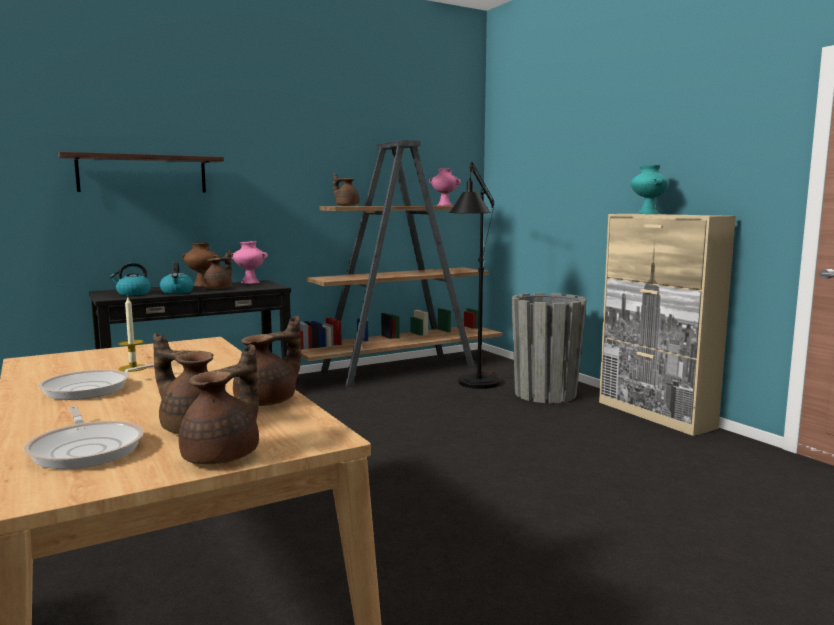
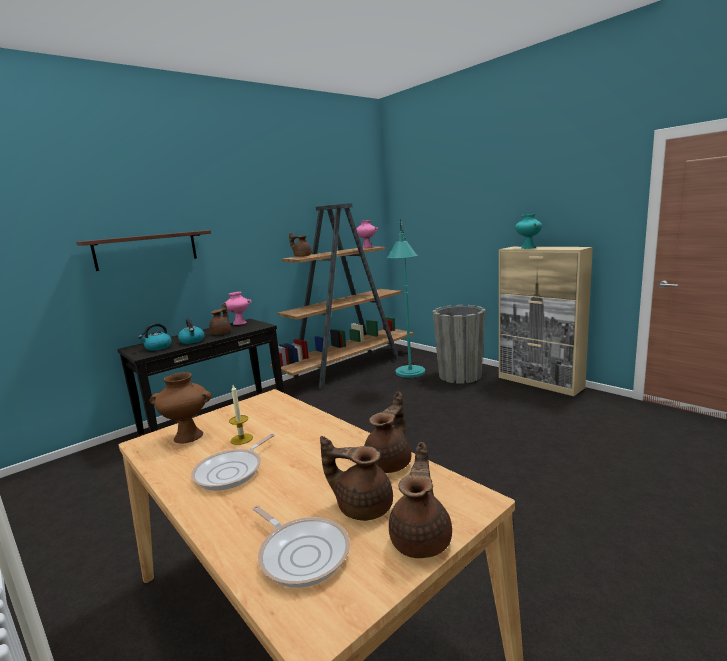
camera: 10 degrees left, 5 degrees up
brown vase [182,243,220,286] -> brown vase moved to [149,372,212,443]
black floor lamp [448,161,500,389] -> turquoise floor lamp [387,219,425,378]

